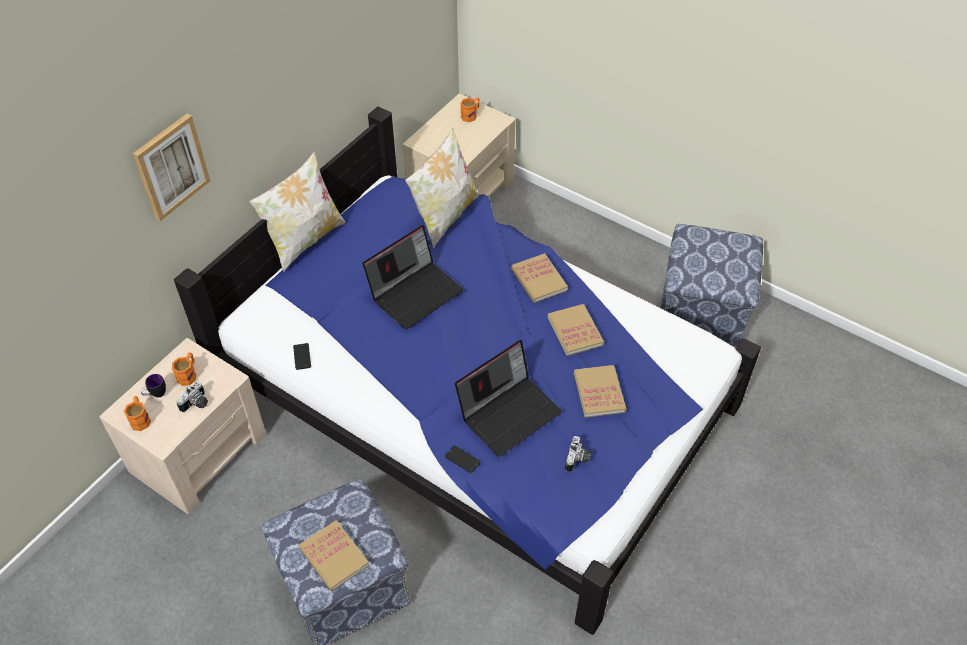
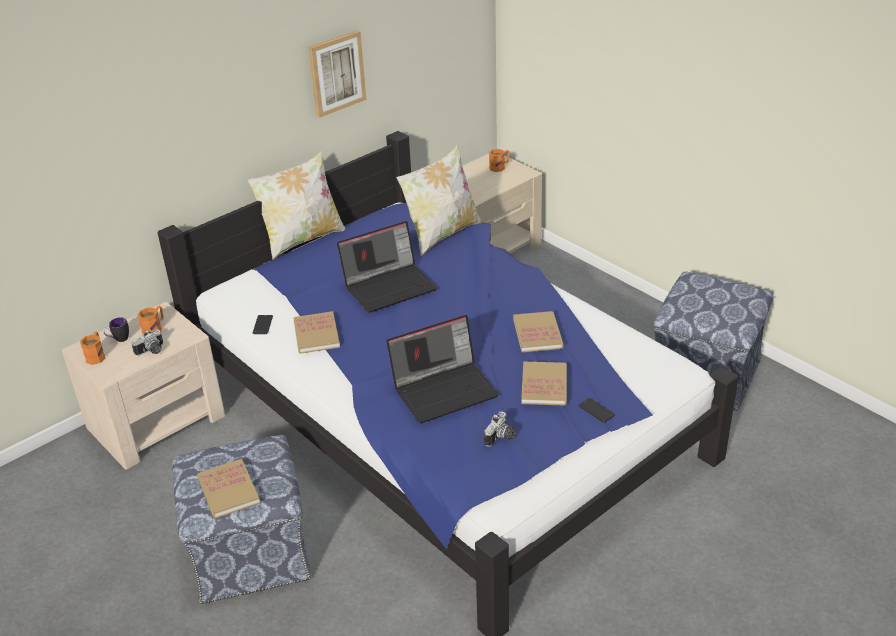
camera: 15 degrees right, 15 degrees down
picture [133,114,210,221] -> picture moved to [308,30,366,118]
phone [445,445,481,473] -> phone moved to [578,398,615,423]
book [511,253,568,303] -> book moved to [293,311,340,354]

